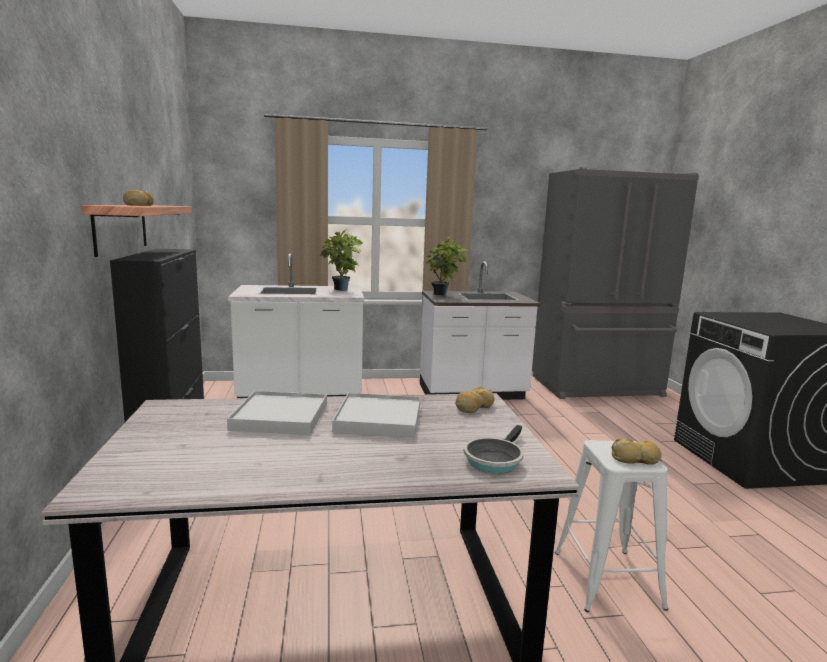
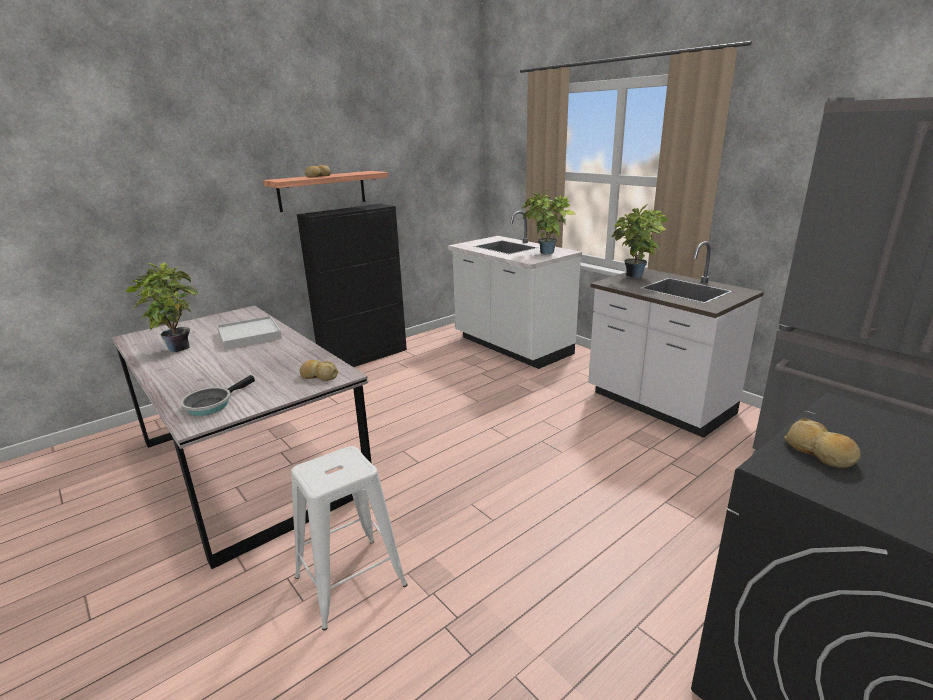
camera: 60 degrees right, 10 degrees up
white tray [332,393,420,438] -> none
frying pan [464,425,524,474] -> frying pan turned 60 degrees counterclockwise [181,375,255,416]
bread [612,439,662,465] -> bread moved to [784,418,861,468]
none -> potted plant [126,262,198,352]

